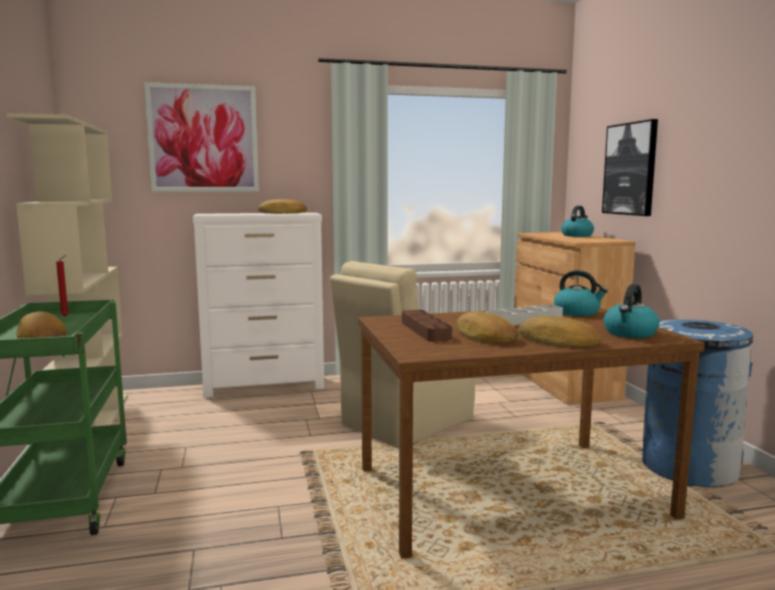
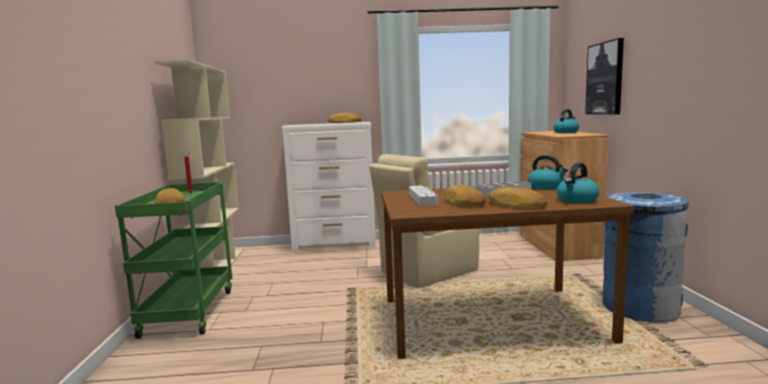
camera: 10 degrees right, 0 degrees up
picture [144,82,259,192] -> none
brown tray [402,310,452,342] -> grey tray [409,185,438,206]

